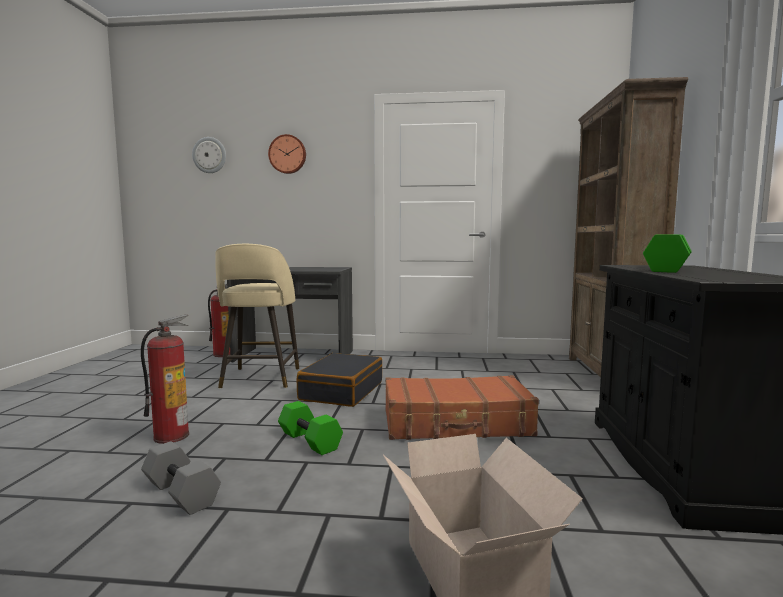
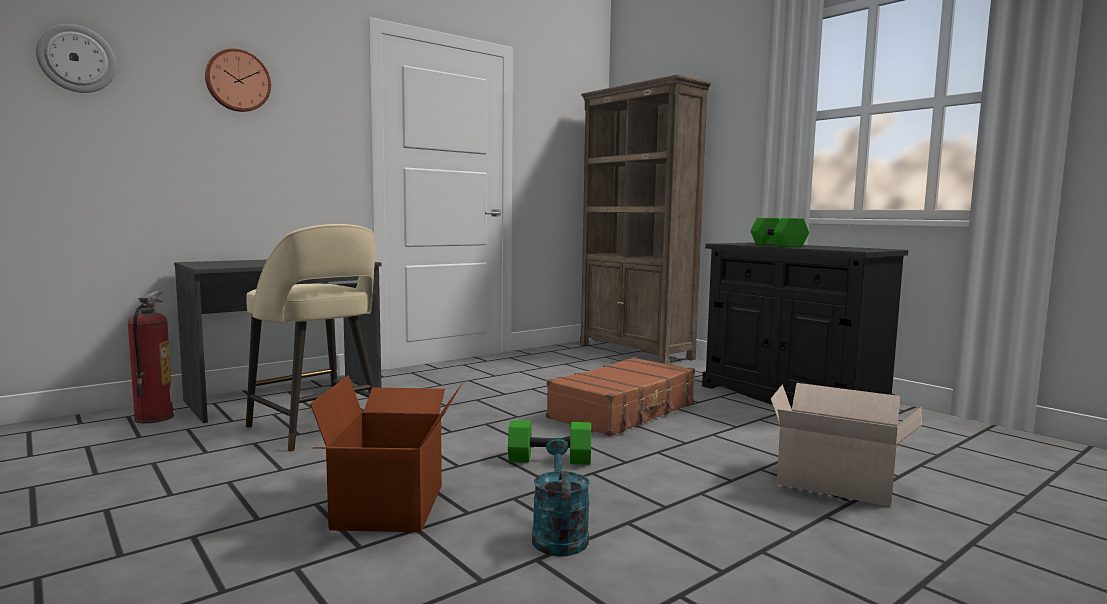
camera: 45 degrees left, 0 degrees up
fire extinguisher [141,314,189,444] -> cardboard box [310,375,463,532]
grey dumbbell [141,441,221,515] -> turquoise watering can [532,438,590,557]
black suitcase [297,353,382,407] -> none

